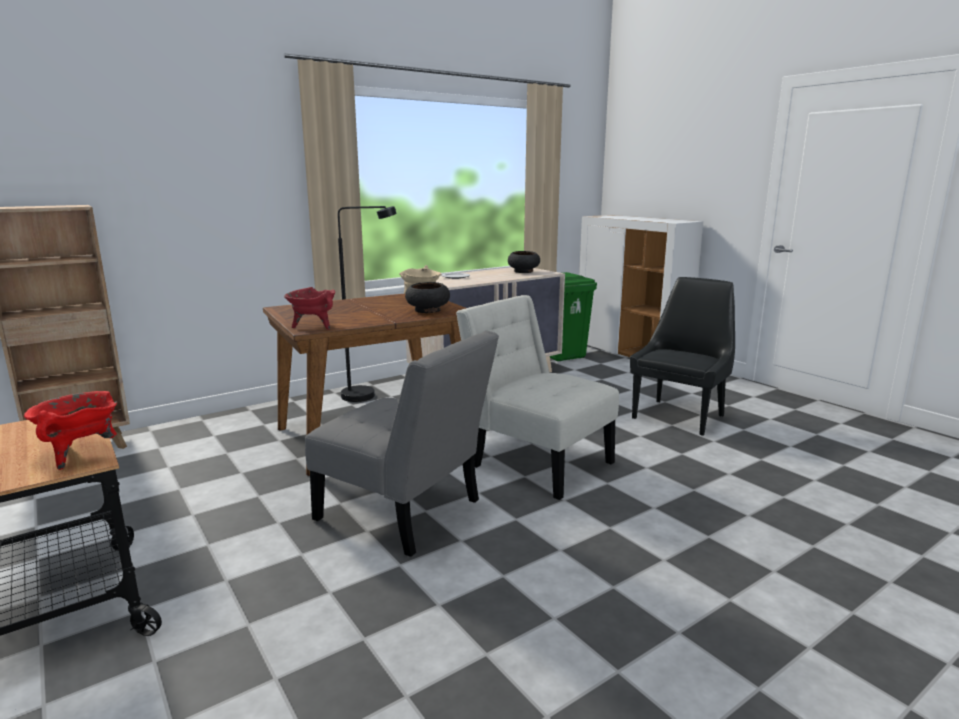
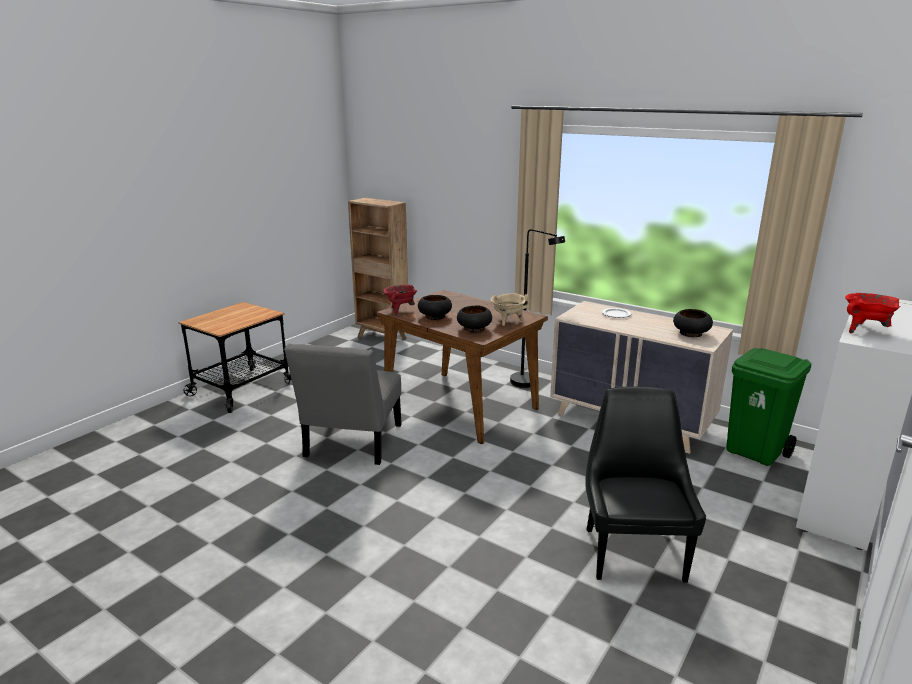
camera: 70 degrees right, 5 degrees up
red cooking pot [24,391,117,470] -> red cooking pot moved to [845,293,901,333]
white chair [456,295,619,500] -> none
black chair [630,277,735,436] -> black chair turned 105 degrees counterclockwise [586,387,706,583]
none -> black bowl [418,295,452,320]

